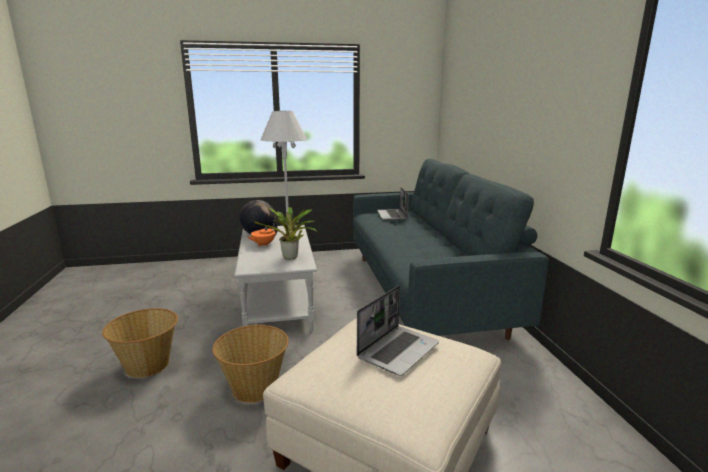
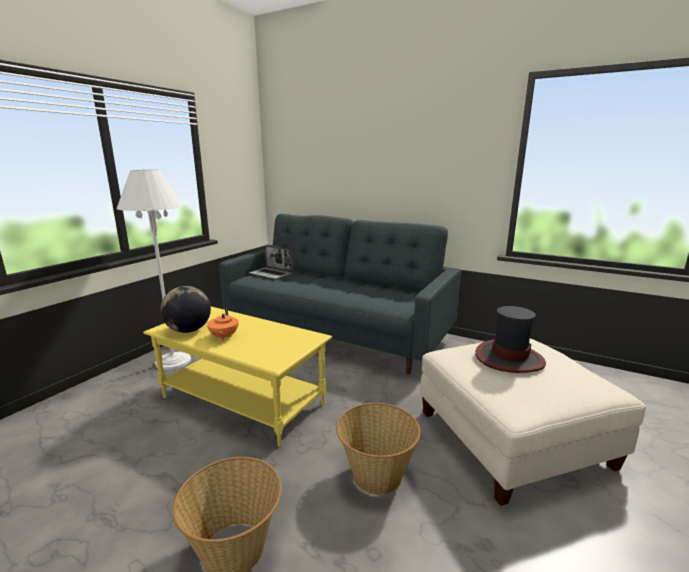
camera: 50 degrees left, 0 degrees up
grey coffee table [234,225,317,332] -> yellow coffee table [143,307,332,447]
potted plant [254,207,316,260] -> none
laptop [357,286,439,376] -> hat [475,306,546,373]

